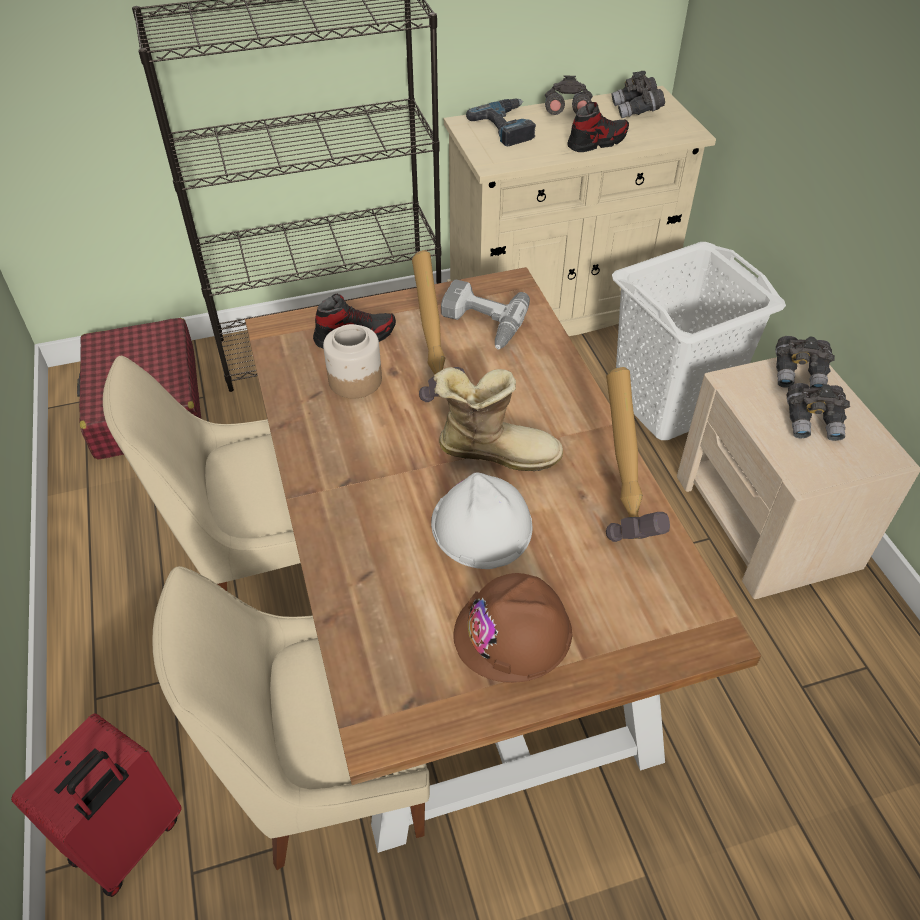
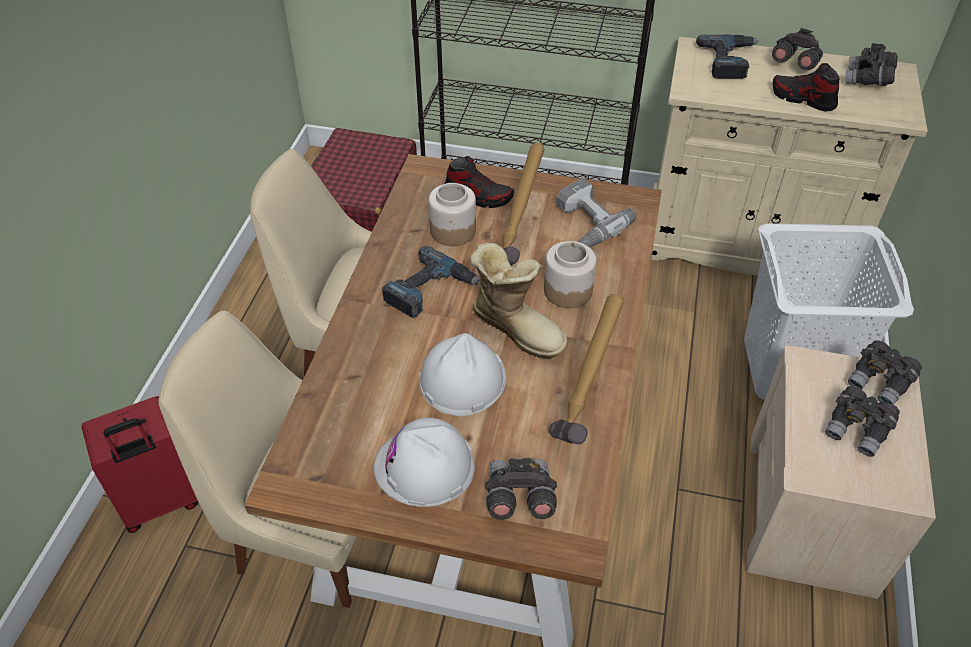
camera: 30 degrees right, 0 degrees up
brown hard hat [453,573,573,683] -> white hard hat [374,418,475,507]
shoe [567,102,629,152] -> shoe turned 150 degrees counterclockwise [773,63,839,112]
none -> power drill [382,246,481,318]
none -> grey binoculars [485,458,557,520]
none -> jar [544,241,597,308]

